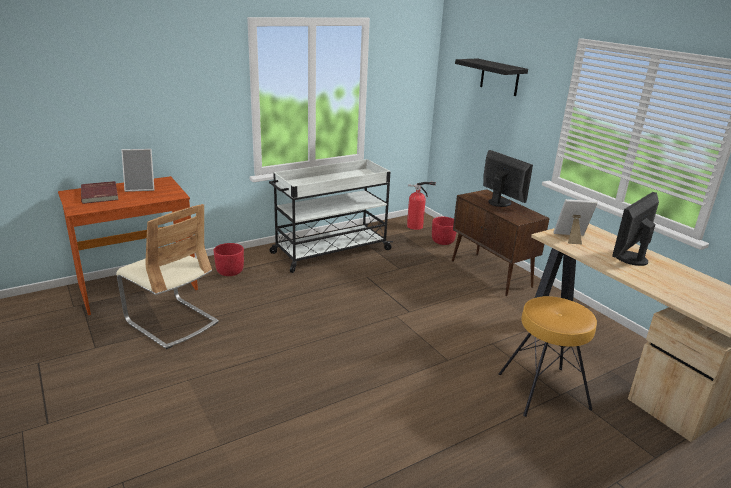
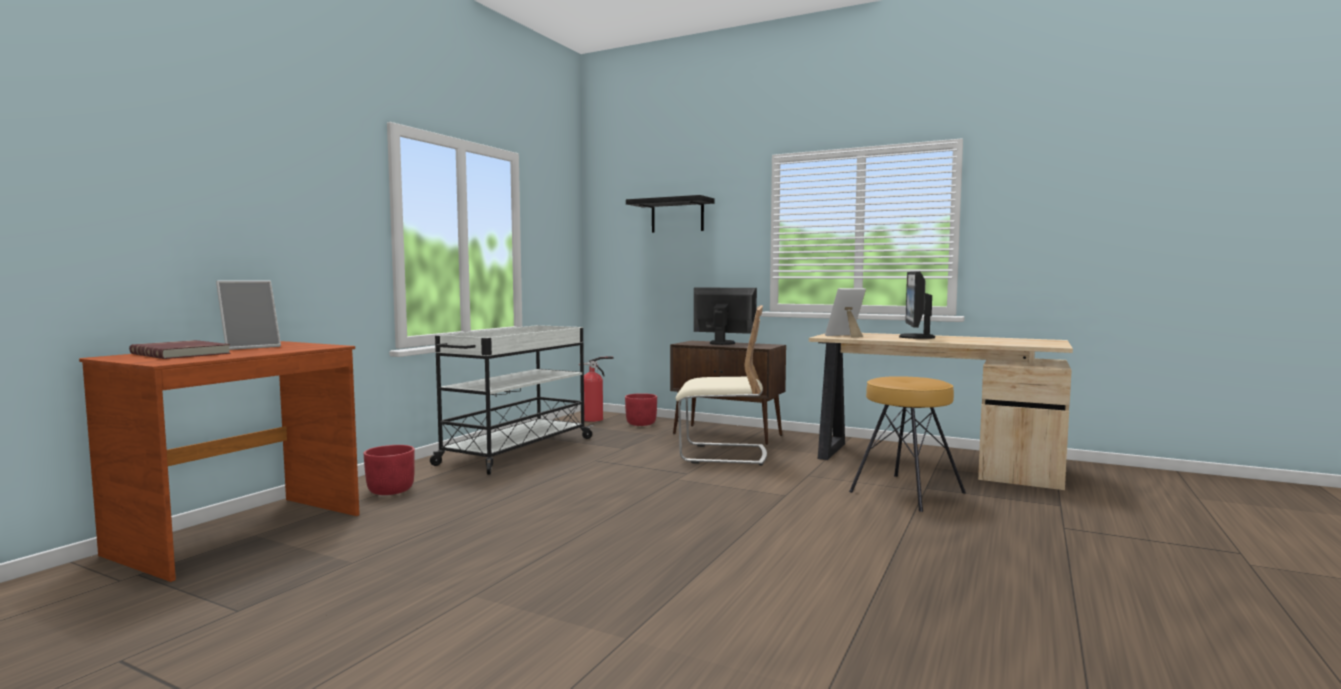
camera: 30 degrees left, 20 degrees down
beige chair [116,204,219,349] -> beige chair moved to [675,305,767,465]

